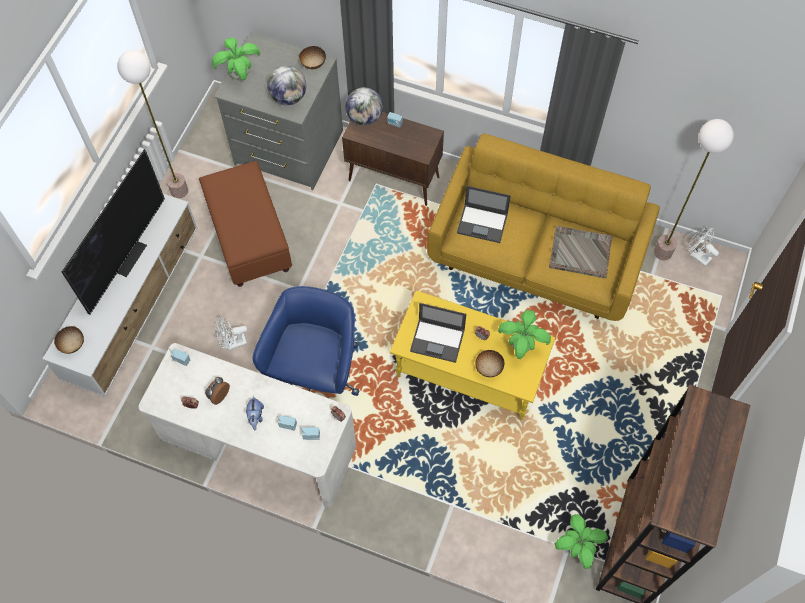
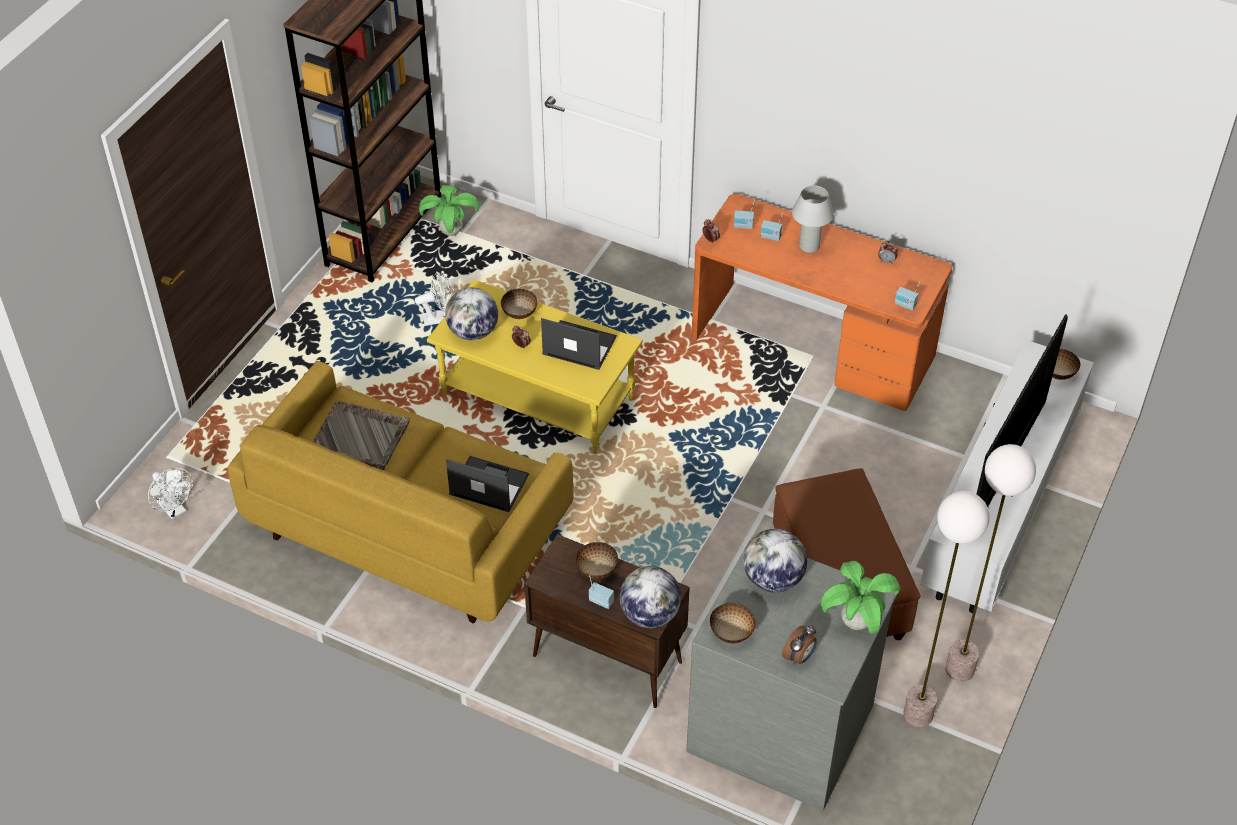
camera: 175 degrees left, 15 degrees down
white desk [139,343,356,507] -> orange desk [692,194,952,411]
alarm clock [205,377,230,405] -> alarm clock moved to [782,625,817,665]
white fan [215,317,247,351] -> white fan moved to [415,272,455,326]
plush toy [246,395,264,430] -> white table lamp [792,185,834,253]
blue office chair [253,286,360,396] -> none
potted plant [498,310,551,359] -> globe [445,287,498,340]
floor lamp [654,119,734,260] -> floor lamp moved to [903,491,990,727]
none -> bowl [576,542,618,579]

